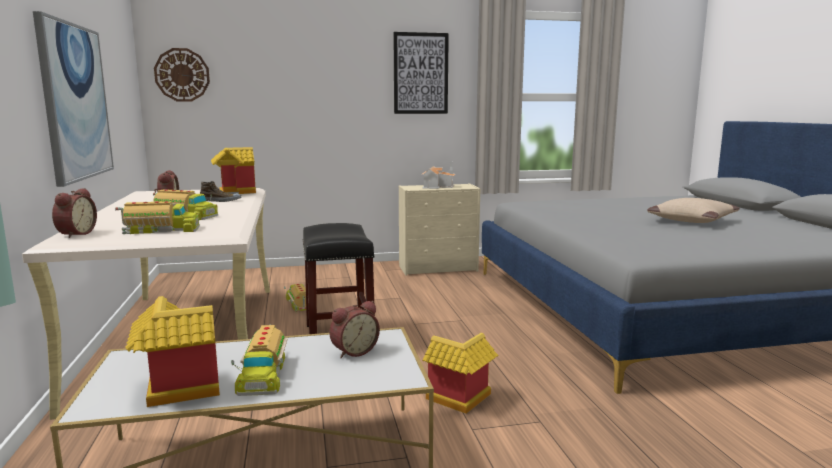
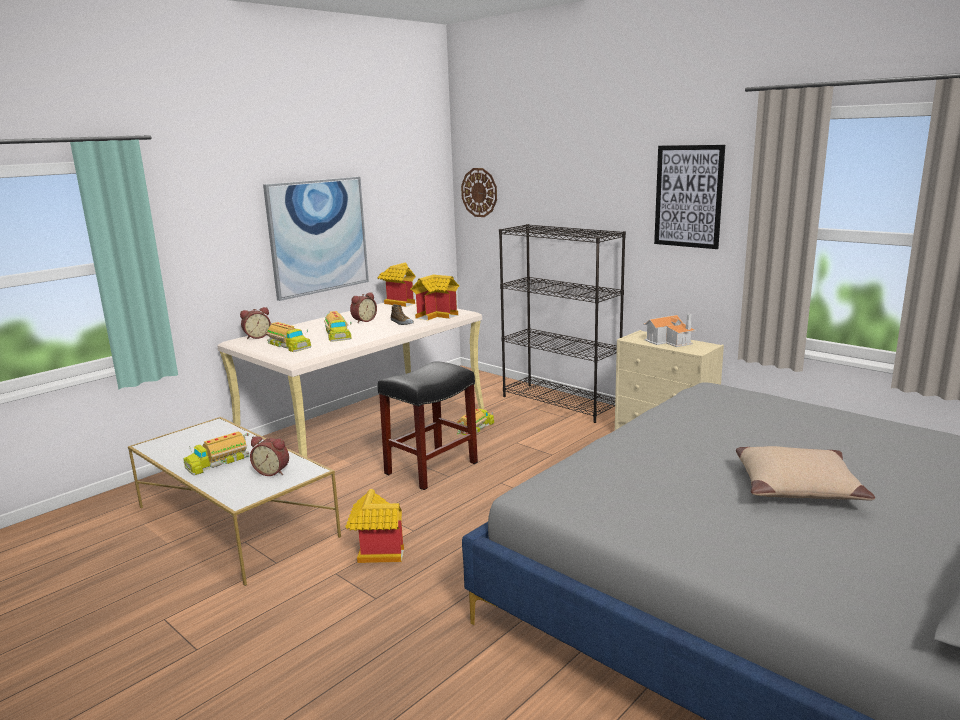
camera: 55 degrees right, 5 degrees up
toy house [125,296,220,407] -> toy house moved to [378,263,416,307]
none -> black bookcase [499,224,626,423]

